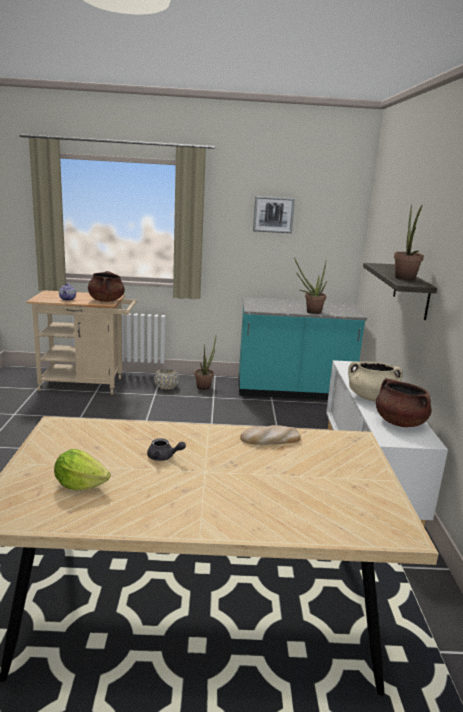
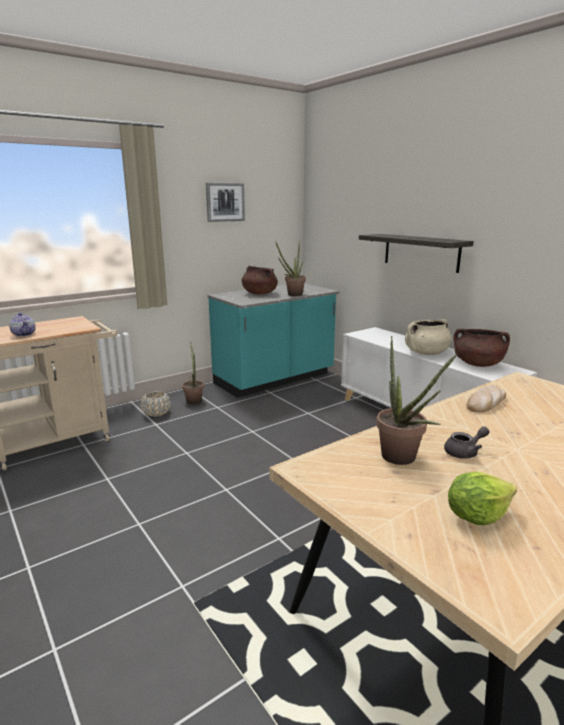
camera: 35 degrees left, 0 degrees up
brown cooking pot [88,271,125,302] -> brown cooking pot moved to [242,266,278,295]
potted plant [394,204,424,280] -> potted plant moved to [376,336,457,465]

